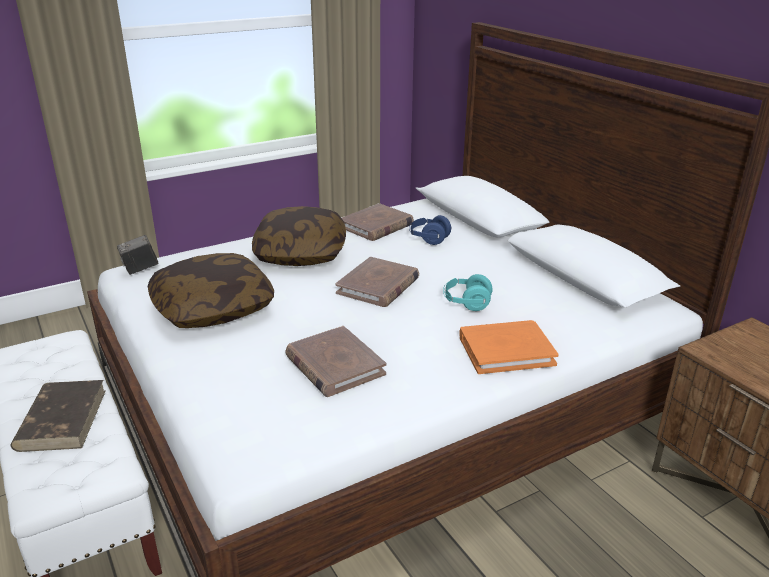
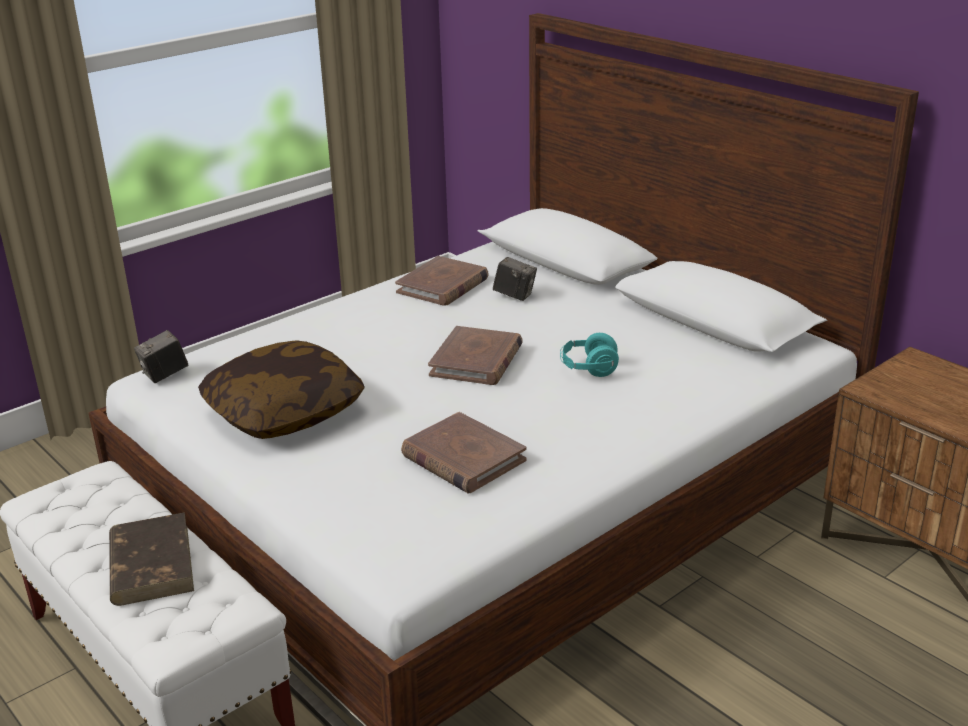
camera: 10 degrees left, 0 degrees up
pillow [252,206,346,266] -> none
blue headphones [409,215,451,245] -> camera [493,257,537,301]
orange book [459,320,559,374] -> none

